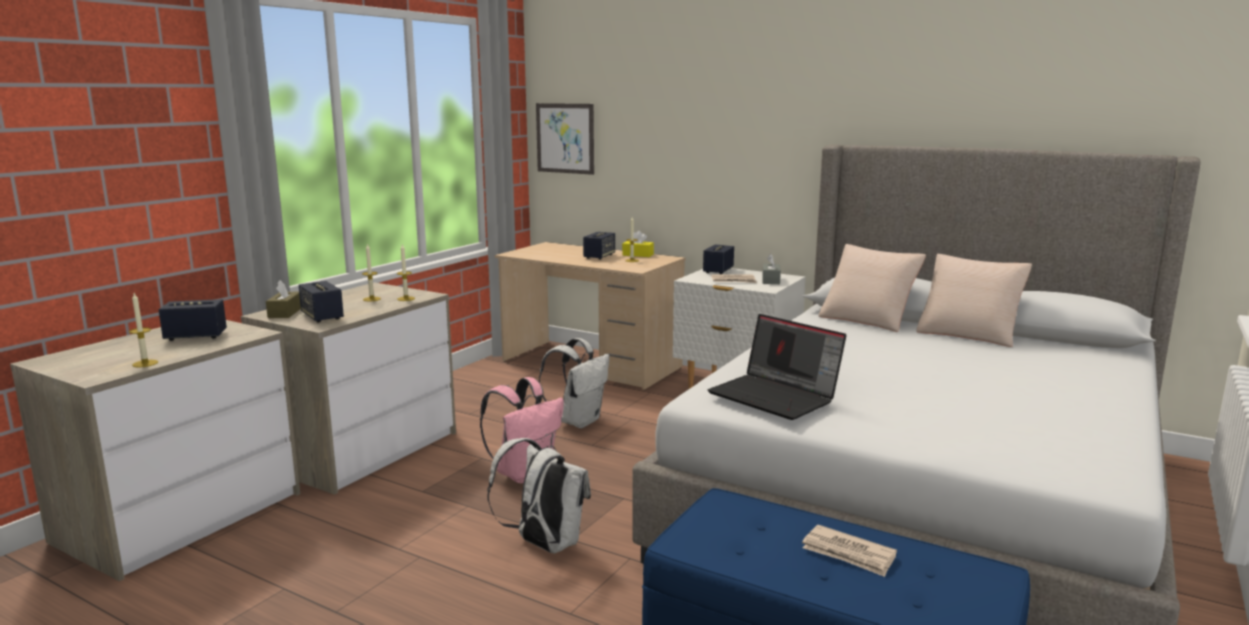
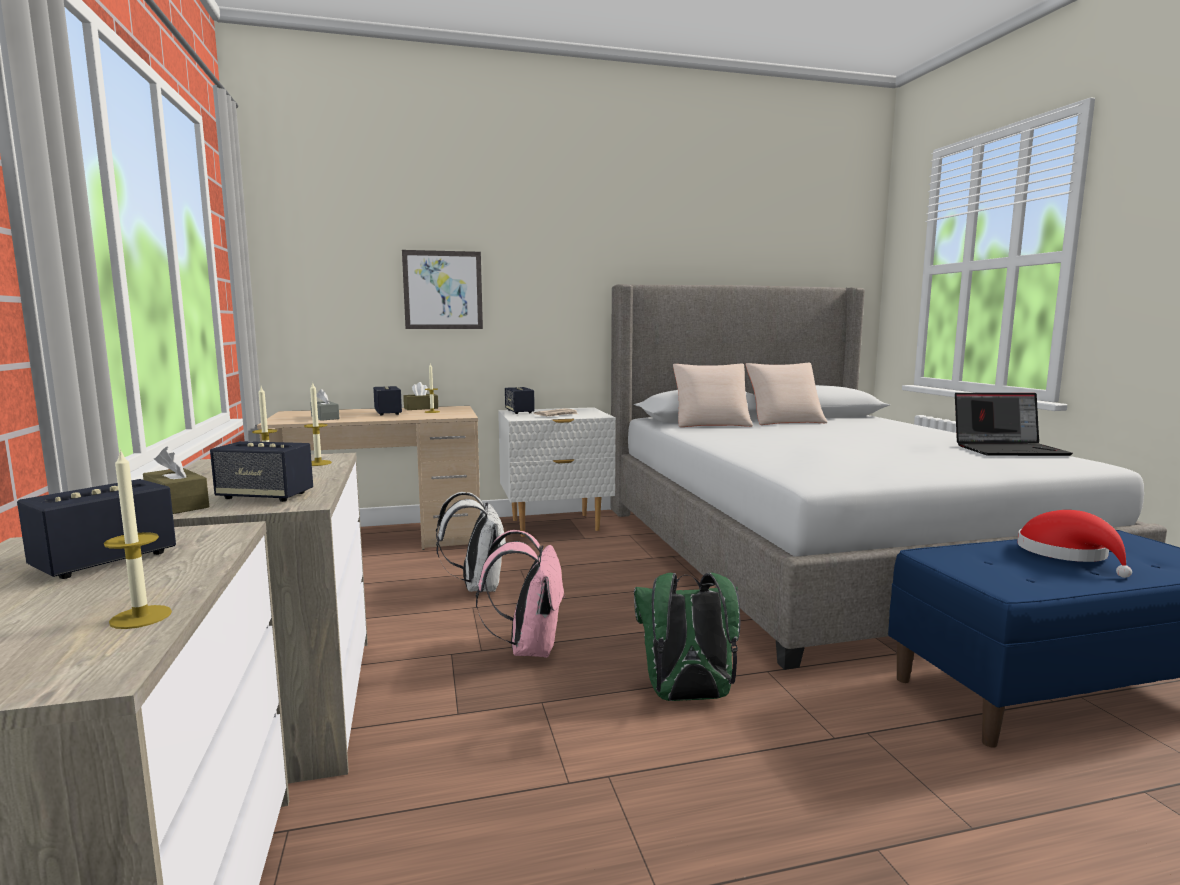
camera: 45 degrees left, 5 degrees down
white backpack [487,438,591,554] -> green backpack [634,573,740,701]
picture [536,103,594,175] -> picture moved to [402,250,483,329]
yellow tissue box [622,231,654,257] -> brown tissue box [403,382,438,410]
laptop [708,314,846,420] -> laptop moved to [955,393,1073,456]
grey tissue box [762,254,781,284] -> grey tissue box moved to [310,389,339,421]
newspaper [802,525,897,577] -> red hat [1017,510,1132,578]

